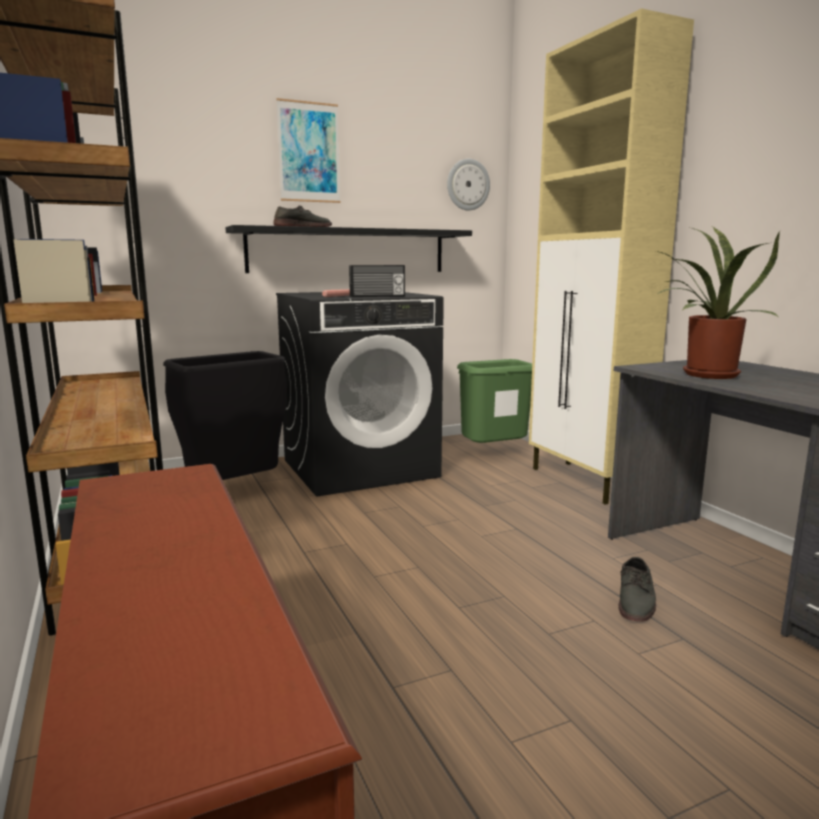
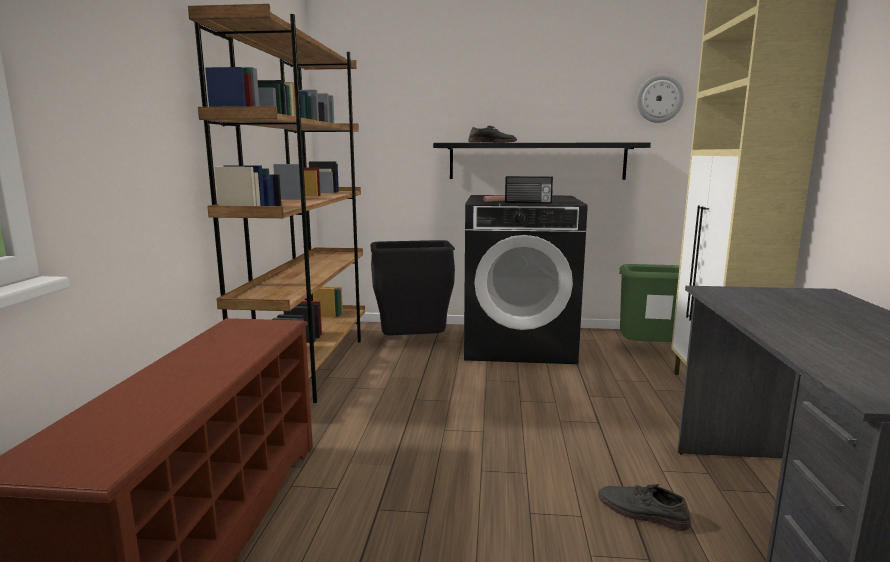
camera: 30 degrees right, 0 degrees up
picture [276,98,340,203] -> none
grey shoe [618,557,656,621] -> grey shoe turned 75 degrees clockwise [598,484,691,531]
potted plant [655,227,780,379] -> none

